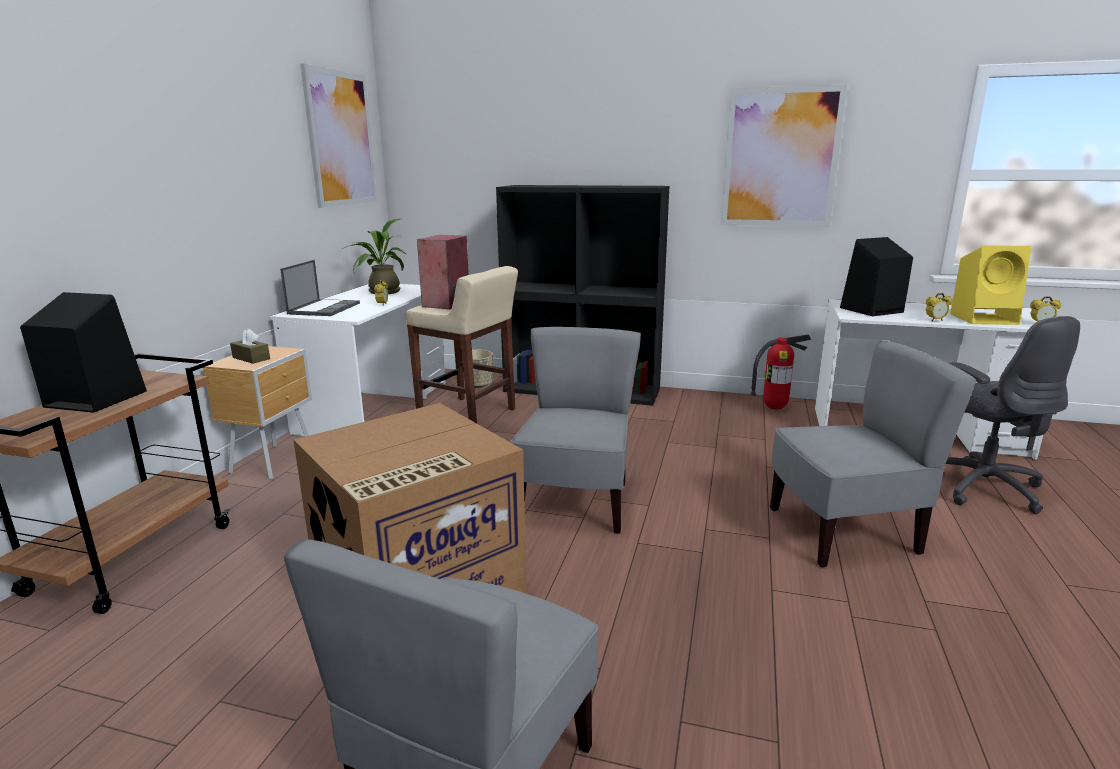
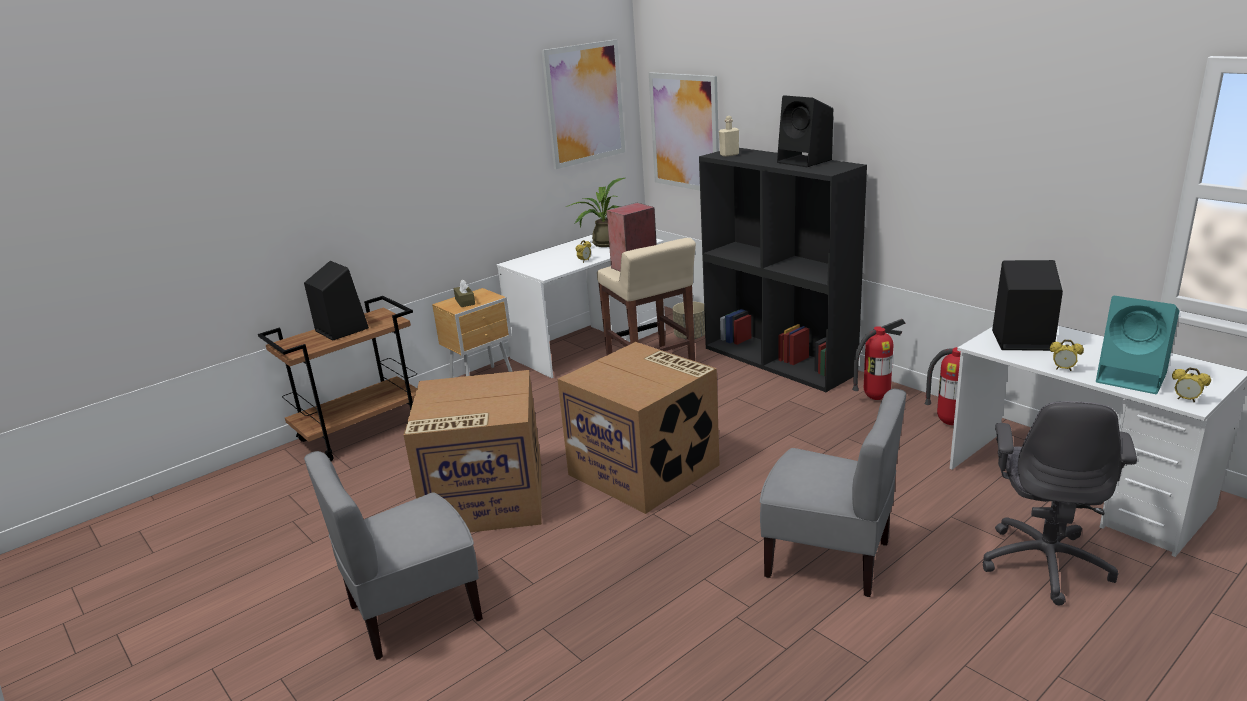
camera: 35 degrees right, 5 degrees up
laptop [280,260,360,316] -> none
grey chair [510,327,641,534] -> cardboard box [557,342,720,514]
picture [721,85,848,227] -> picture moved to [649,72,719,191]
yellow speaker [950,246,1031,325] -> turquoise speaker [1096,296,1179,394]
none -> beige bottle [719,116,739,157]
none -> black speaker [777,95,833,167]
none -> fire extinguisher [852,319,905,400]

